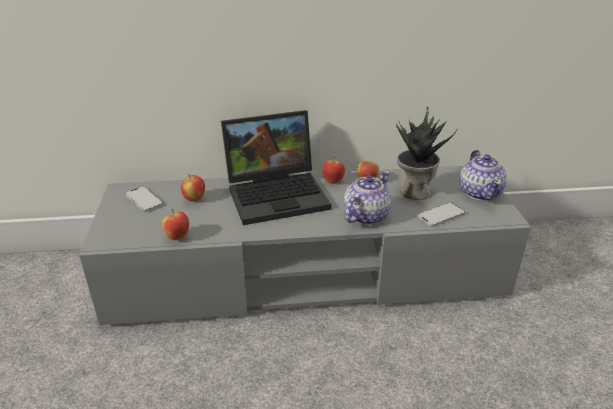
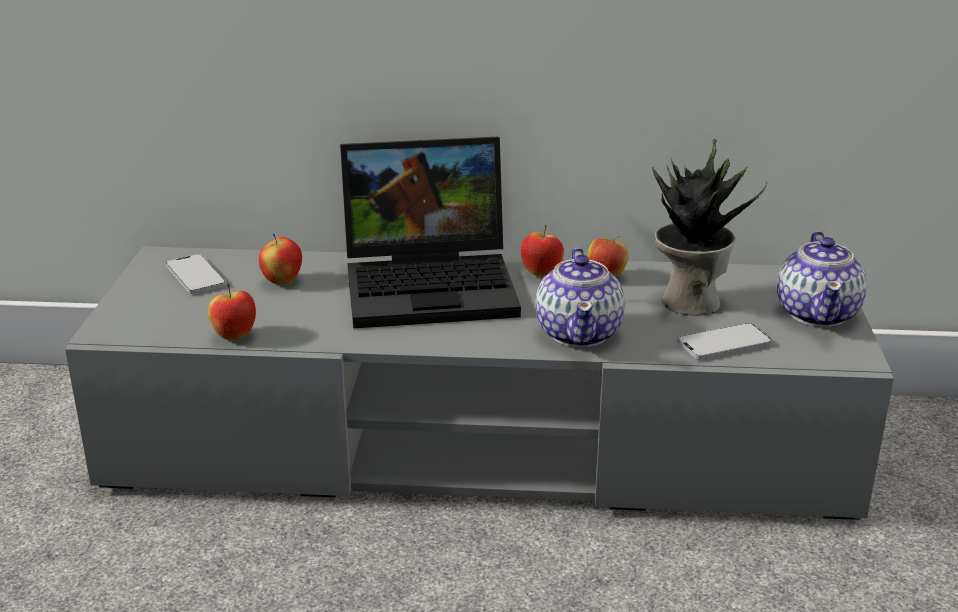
camera: 10 degrees right, 5 degrees down
teapot [344,171,392,225] -> teapot turned 135 degrees clockwise [536,248,625,347]

